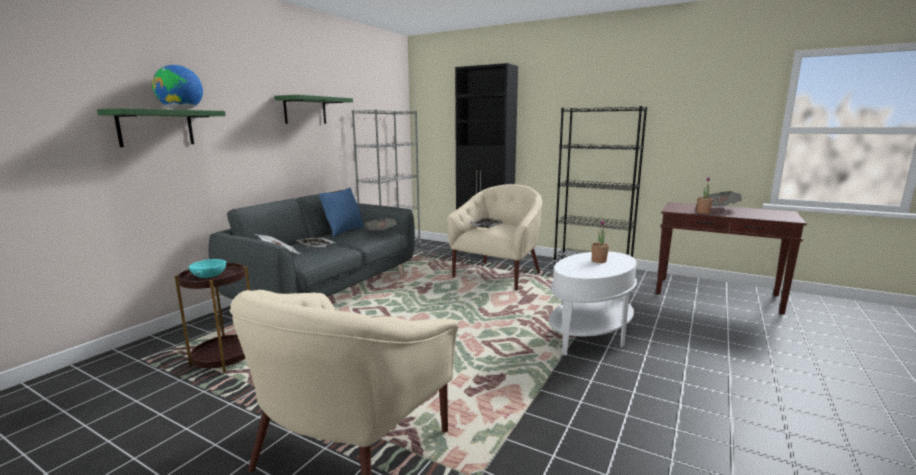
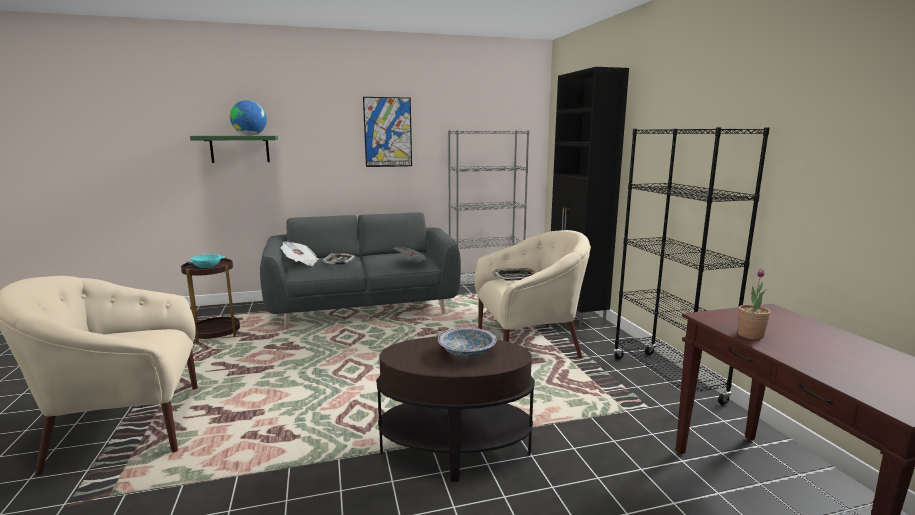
camera: 45 degrees right, 0 degrees up
green shelf [275,95,353,124] -> picture [363,97,412,167]
blue pillow [319,188,364,237] -> none
white side table [549,252,637,356] -> brown side table [376,336,535,482]
potted plant [591,220,609,263] -> bowl [438,327,497,358]
newspaper [703,191,742,207] -> none

